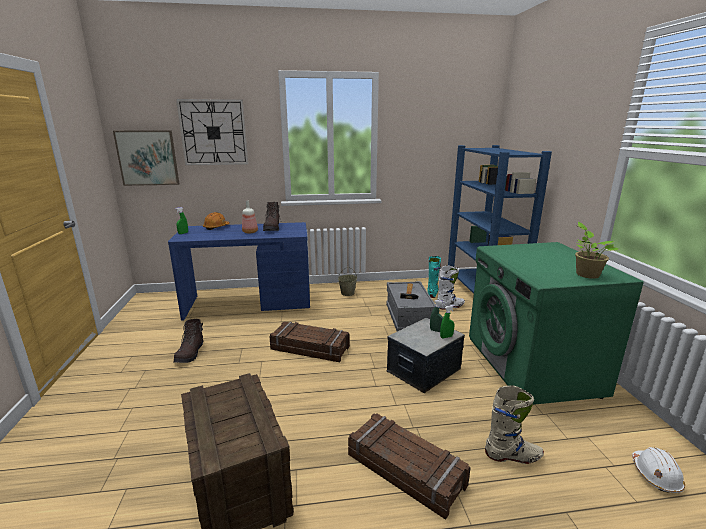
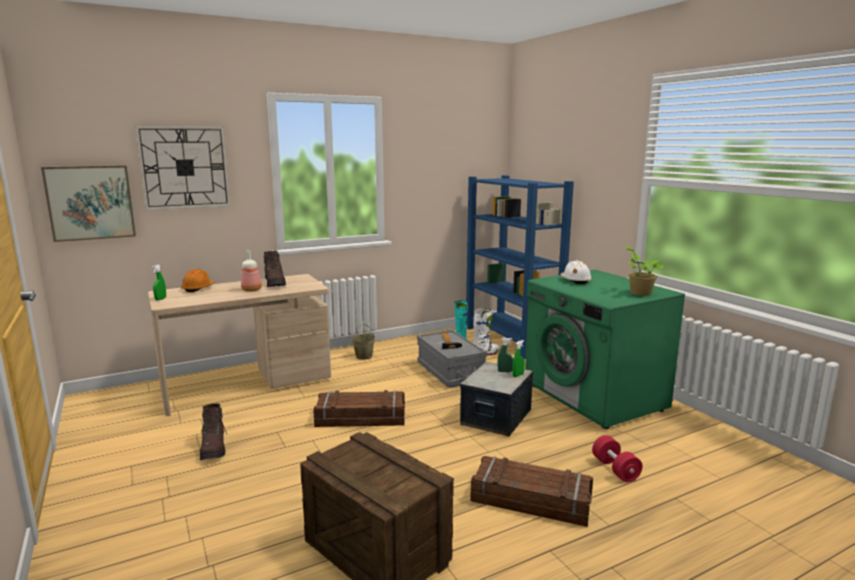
camera: 20 degrees left, 5 degrees down
blue desk [168,222,310,321] -> beige desk [148,274,331,416]
beige boot [485,386,544,464] -> red dumbbell [592,435,642,482]
white hard hat [632,447,685,493] -> white hard hat moved to [560,260,592,284]

